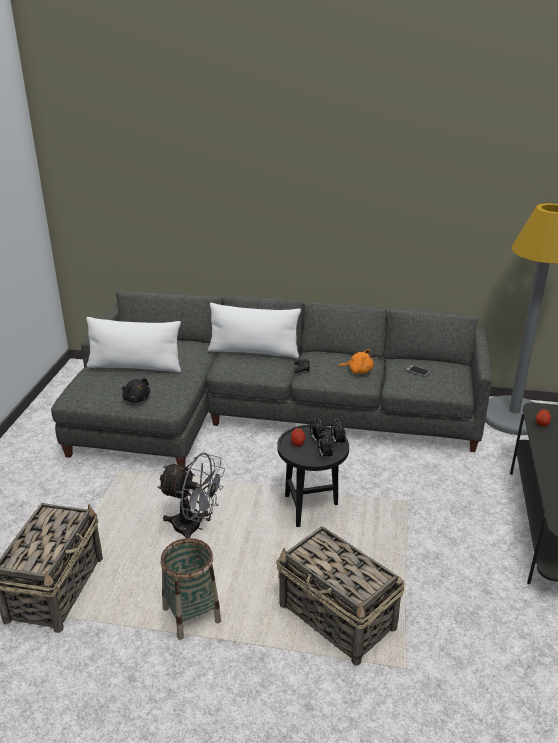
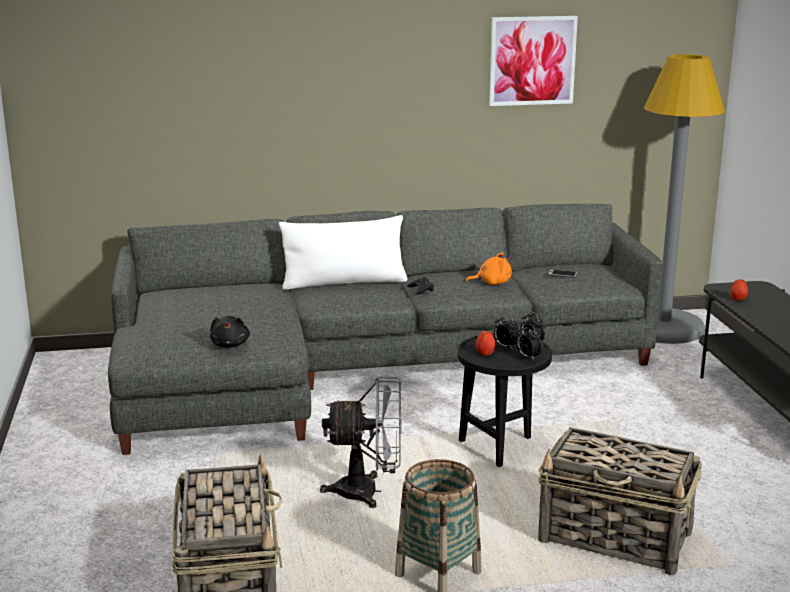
camera: 20 degrees left, 10 degrees down
white pillow [86,317,181,372] -> none
black plush toy [122,379,150,402] -> black plush toy turned 60 degrees clockwise [210,316,250,348]
none -> picture [489,16,578,106]

